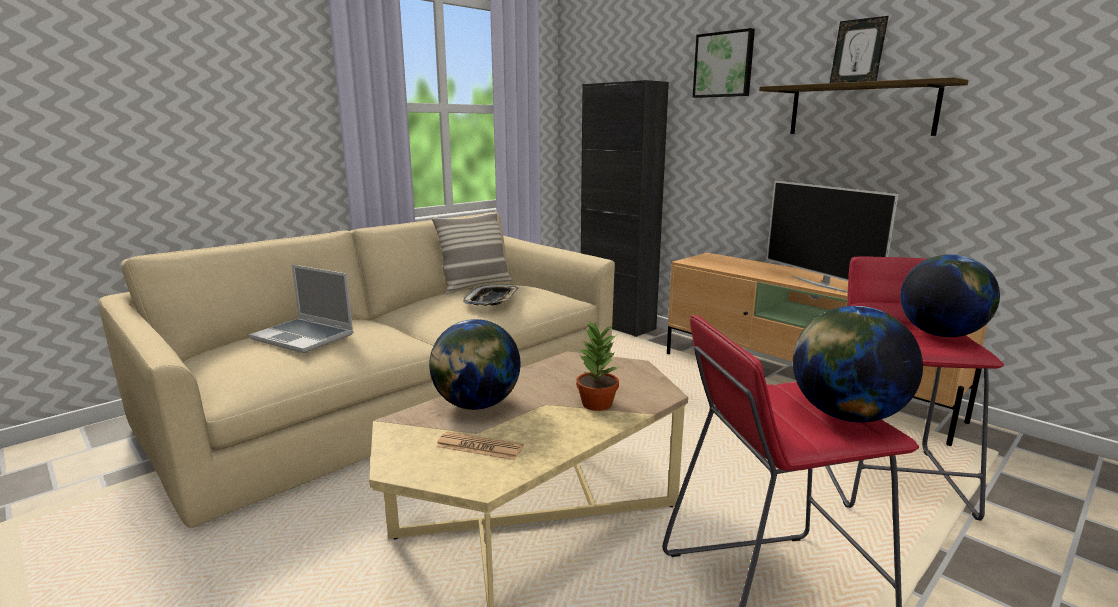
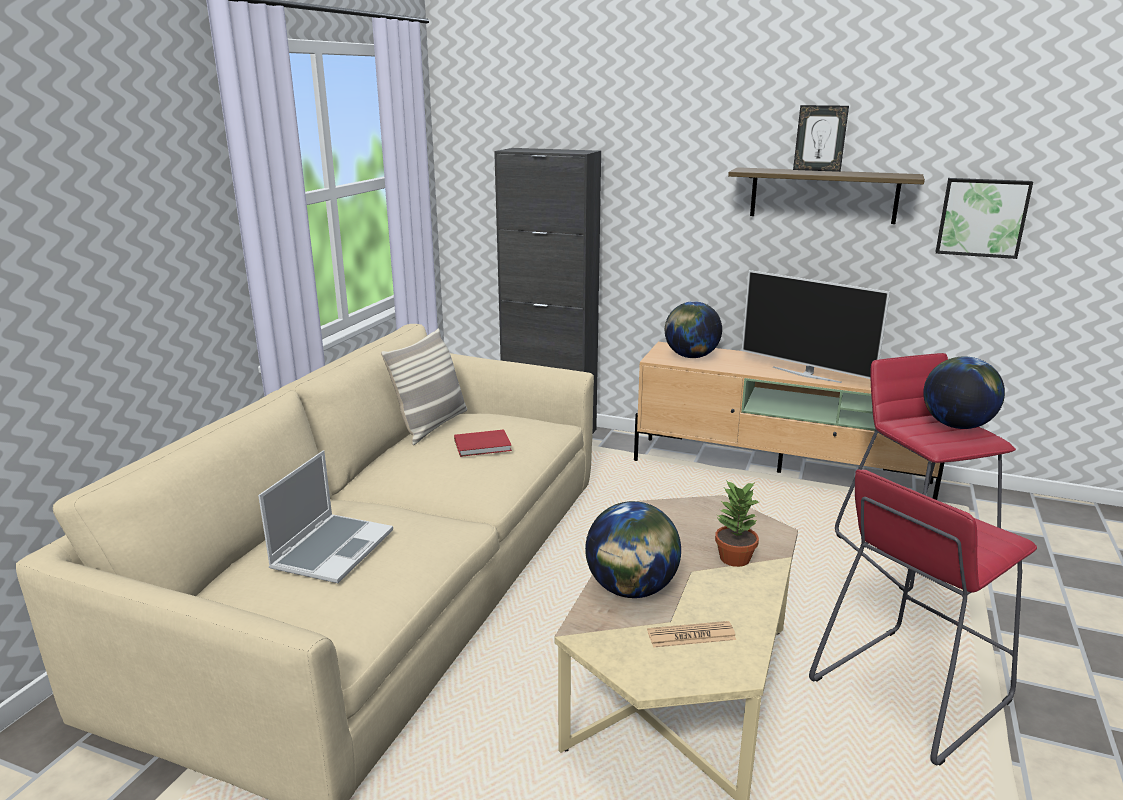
camera: 25 degrees left, 5 degrees up
laptop [249,264,354,353] -> laptop turned 75 degrees counterclockwise [258,450,393,583]
tray [463,284,519,306] -> red book [454,429,512,457]
picture [693,28,755,98] -> picture moved to [936,178,1033,259]
globe [793,306,923,422] -> globe moved to [665,301,722,358]

